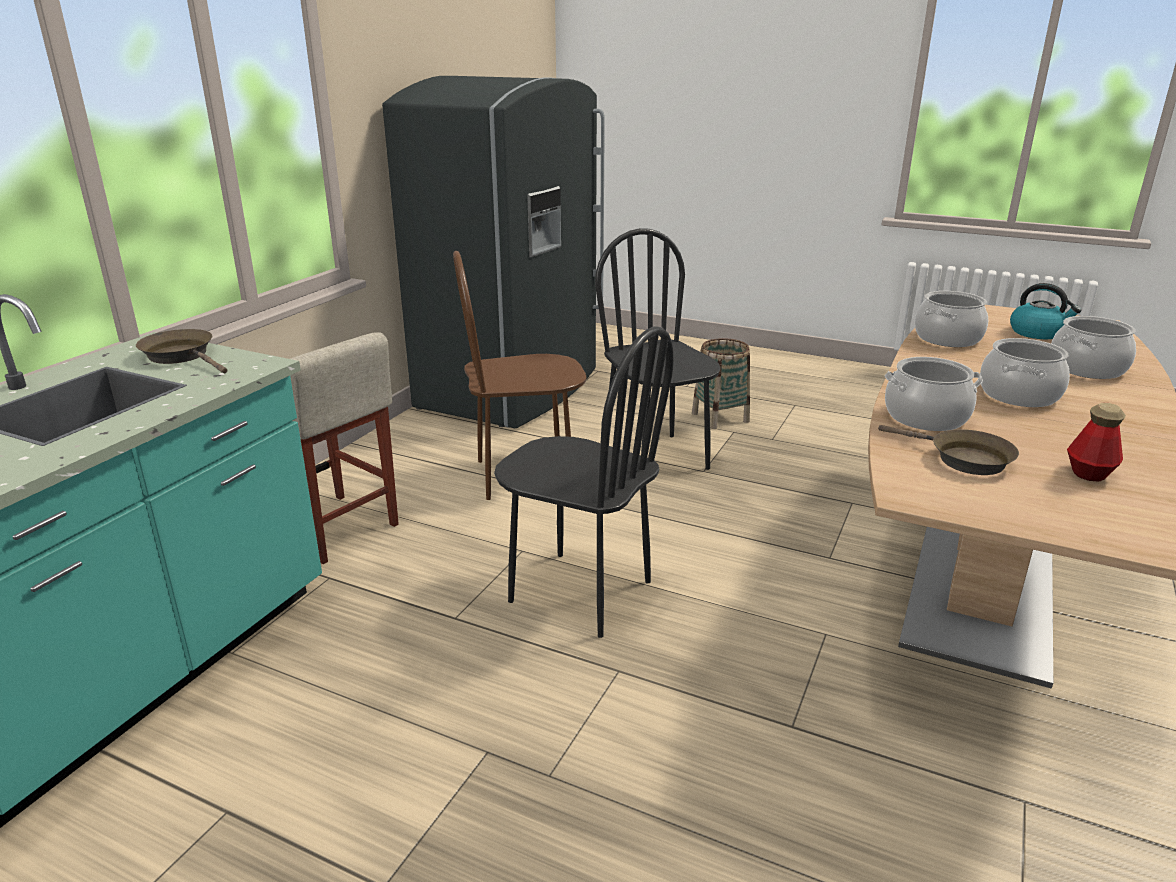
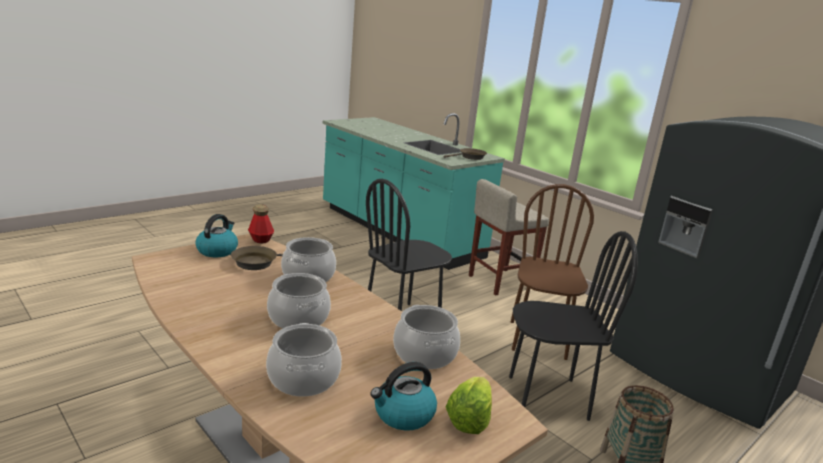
camera: 110 degrees right, 5 degrees down
bottle [1067,403,1126,482] -> bottle moved to [248,204,274,244]
none -> kettle [196,214,238,257]
none -> lettuce [446,377,492,434]

